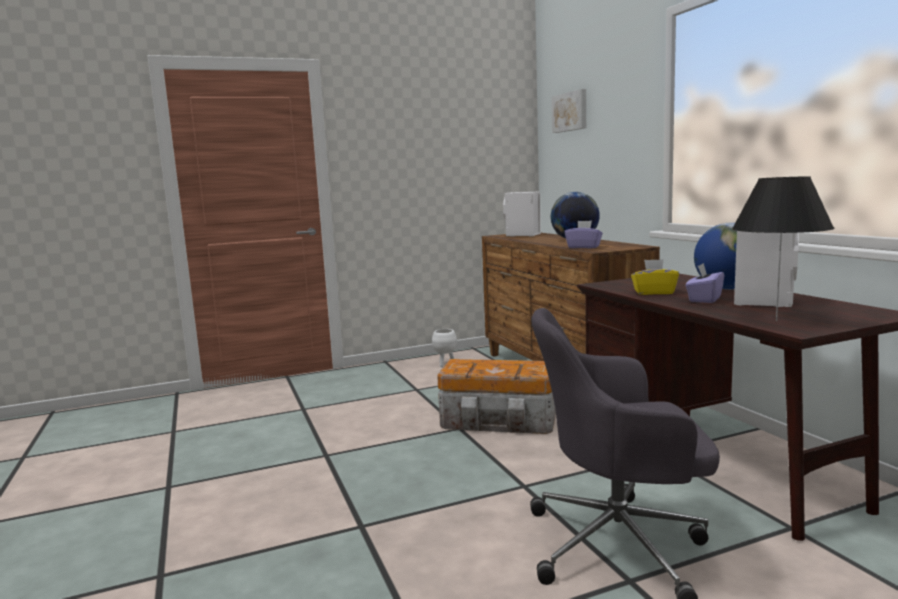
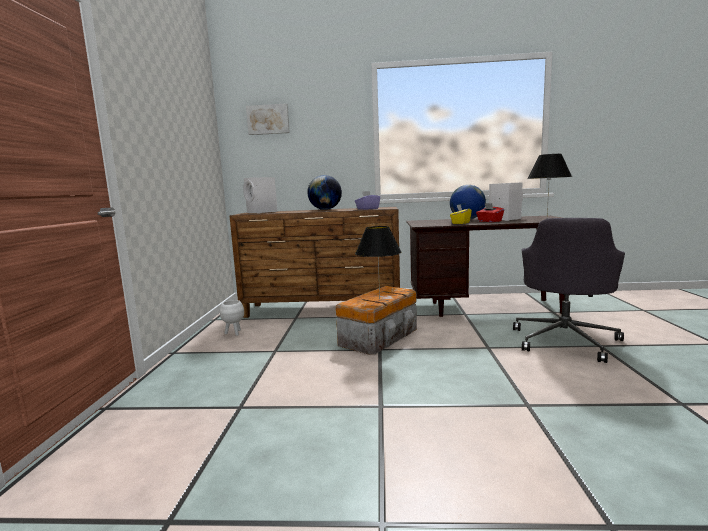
camera: 65 degrees left, 0 degrees up
purple tissue box [686,263,724,303] -> red tissue box [476,203,504,222]
none -> black table lamp [355,226,402,300]

